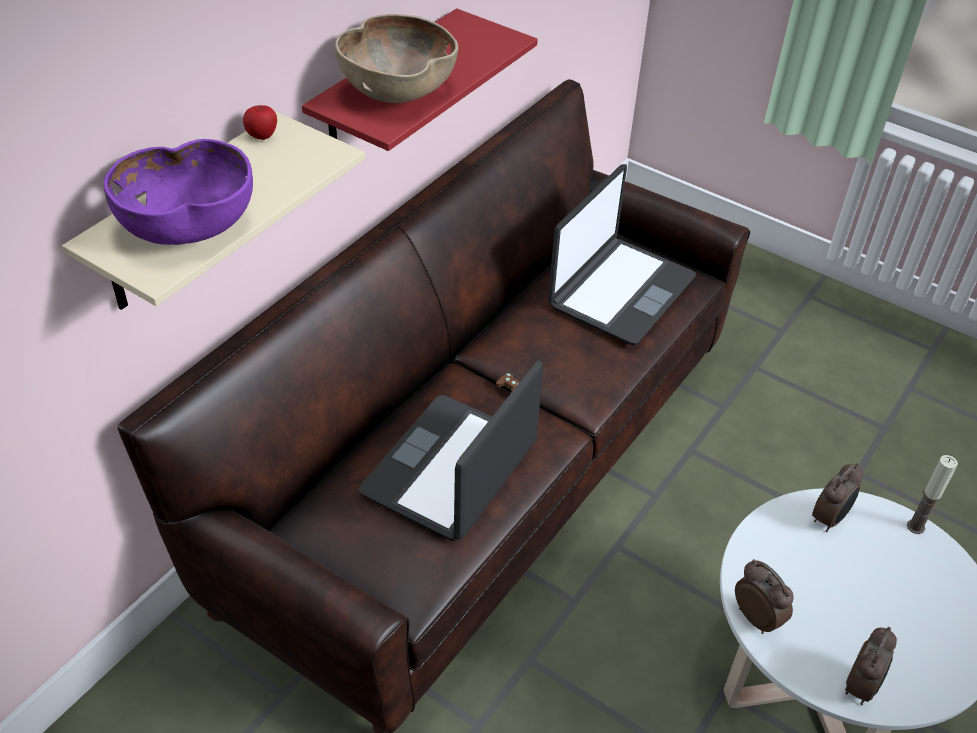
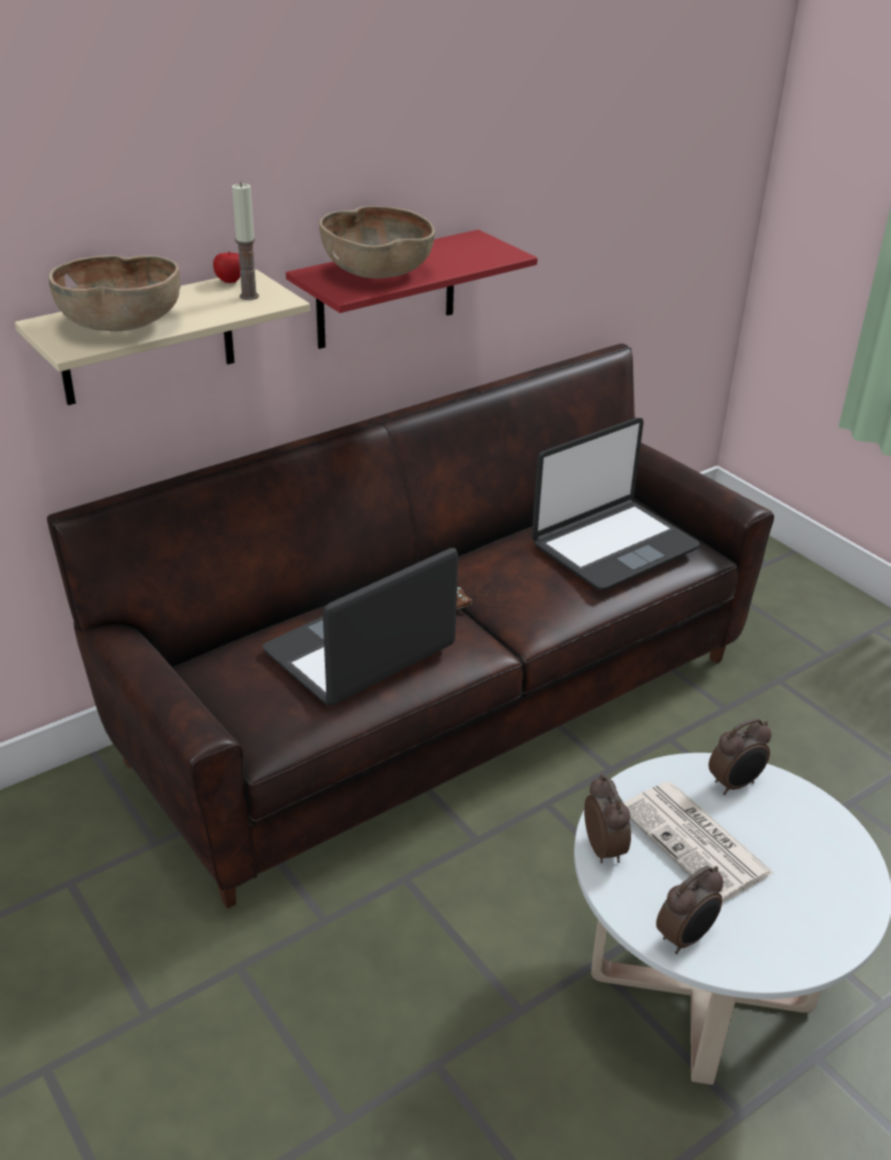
camera: 20 degrees right, 10 degrees down
purple bowl [104,139,253,245] -> brown bowl [48,255,180,331]
candle [907,455,958,534] -> candle moved to [232,182,259,300]
none -> newspaper [624,782,774,902]

